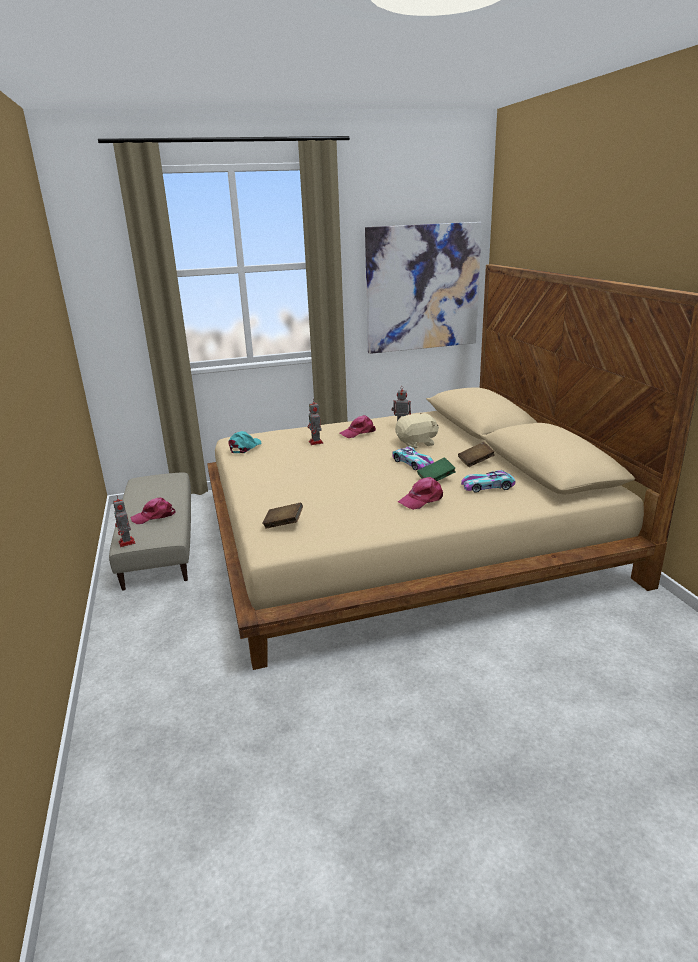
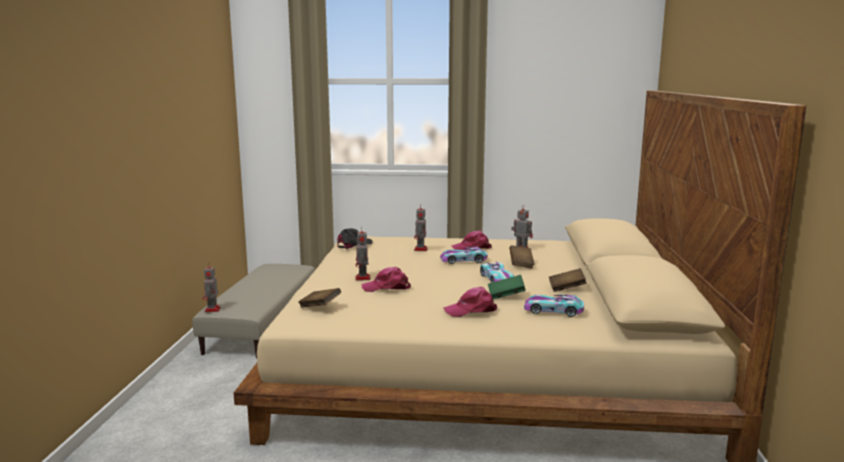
camera: 20 degrees right, 10 degrees down
pink cap [131,498,176,524] -> pink cap moved to [362,267,411,292]
turquoise cap [228,431,262,453] -> black cap [337,228,373,249]
picture [365,222,482,354] -> none
beige plush toy [395,413,439,449] -> brown book [509,245,535,269]
none -> toy robot [355,231,370,281]
none -> toy car [440,247,487,264]

